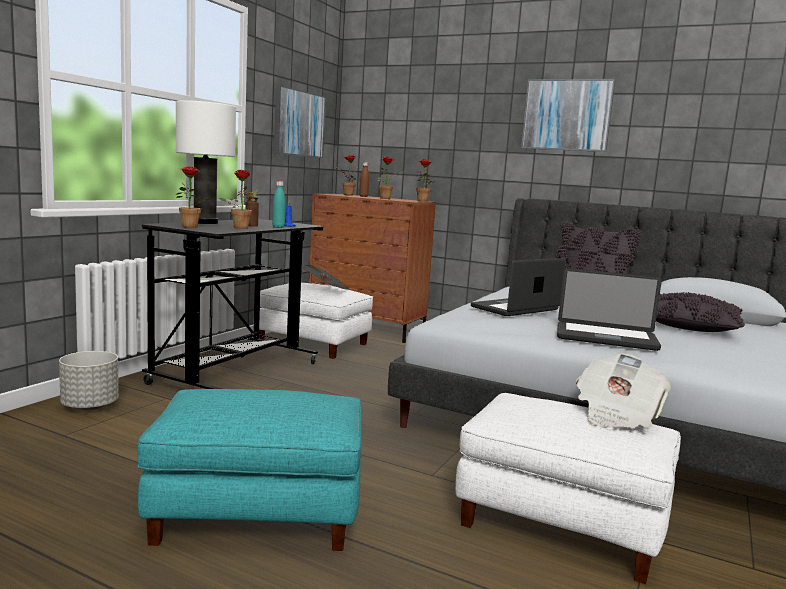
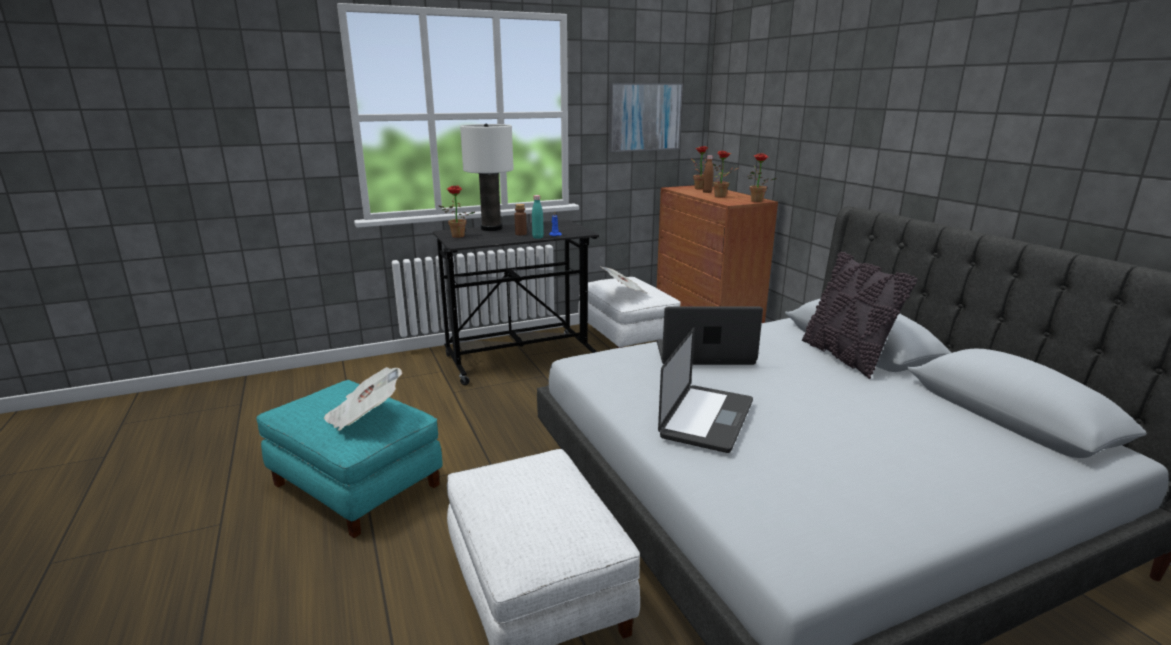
camera: 40 degrees right, 10 degrees up
grey planter [59,351,119,410] -> none
potted plant [219,170,258,229] -> none
picture [521,79,615,152] -> none
laptop [557,268,662,351] -> laptop turned 120 degrees counterclockwise [658,328,753,453]
newspaper [576,353,671,428] -> newspaper moved to [324,367,402,431]
black pillow [656,292,745,332] -> none

